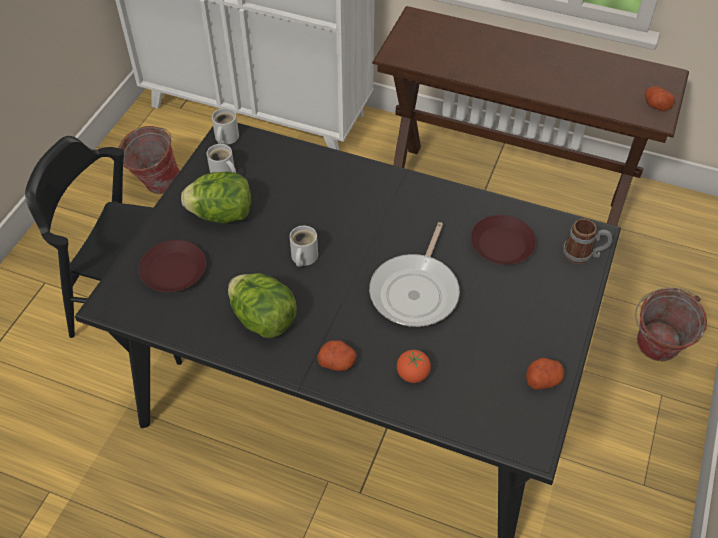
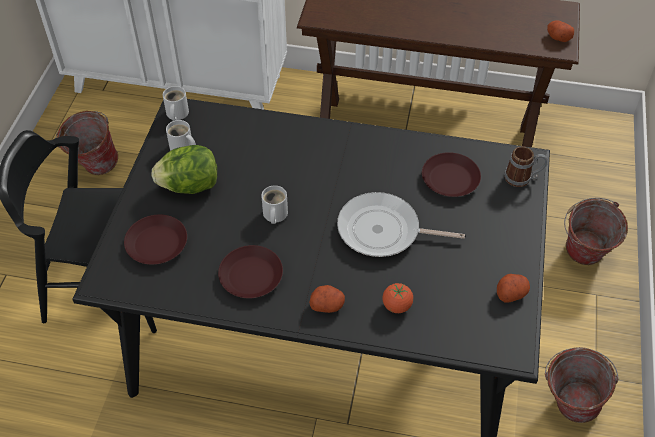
camera: 10 degrees left, 0 degrees up
lettuce [228,273,297,338] -> brown plate [218,245,283,298]
frying pan [369,222,460,327] -> frying pan turned 90 degrees clockwise [337,192,465,257]
none -> bucket [545,347,618,423]

